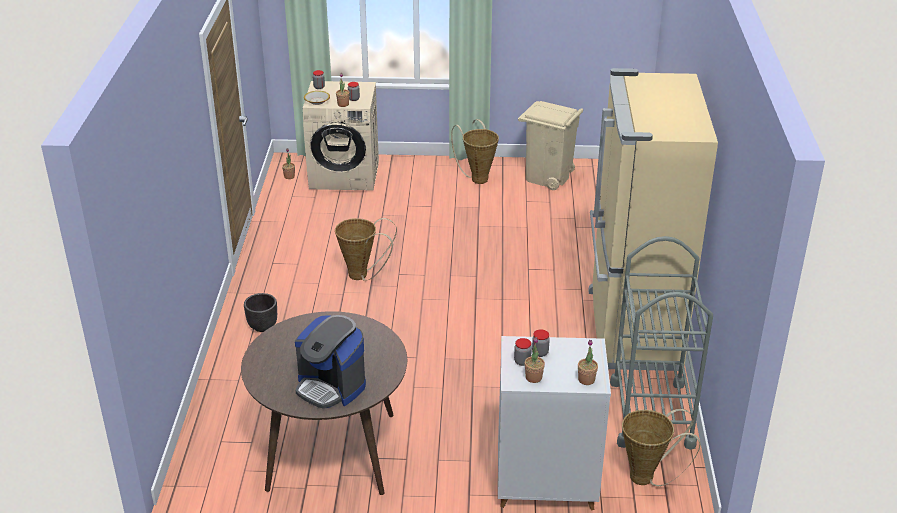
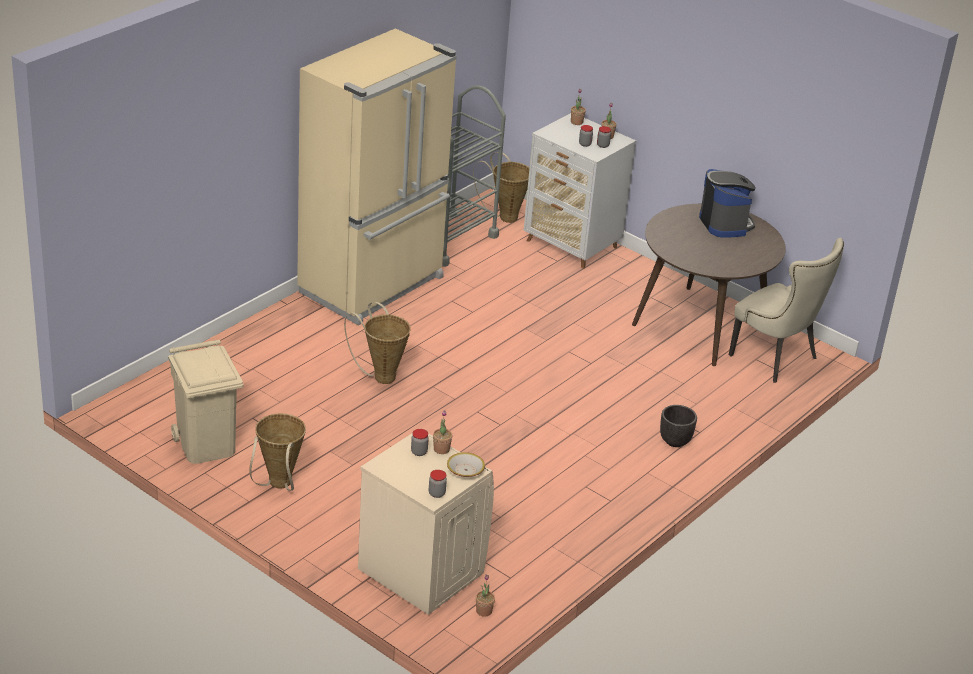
camera: 145 degrees left, 0 degrees up
basket [335,218,397,281] -> basket moved to [344,302,411,384]
none -> beige chair [729,238,844,383]

